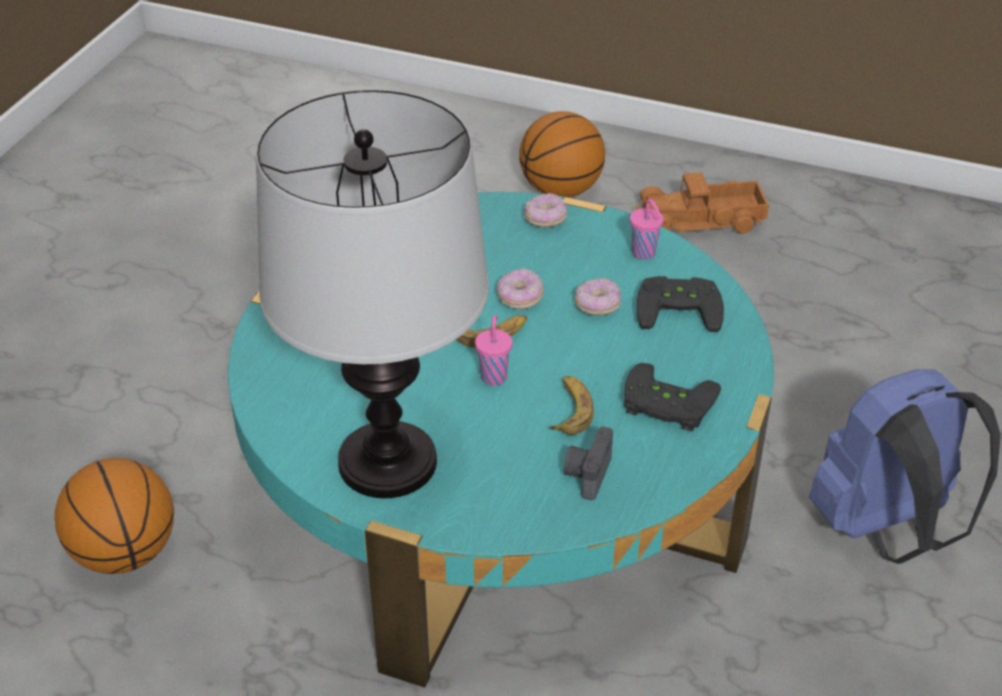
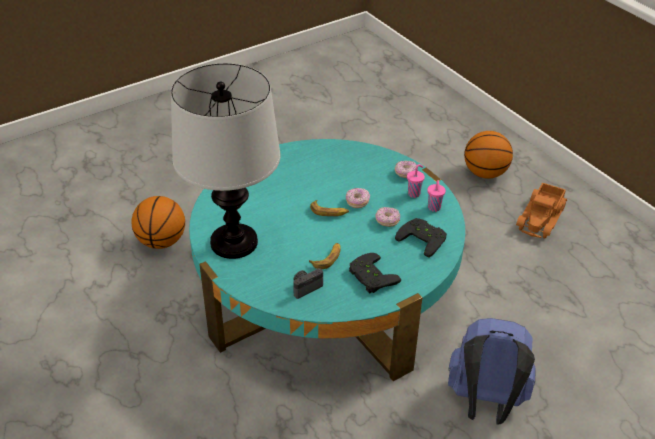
camera: 35 degrees right, 0 degrees up
pink cup [475,315,512,386] -> pink cup moved to [407,164,425,198]
toy truck [636,172,769,233] -> toy truck turned 90 degrees counterclockwise [516,183,567,239]

